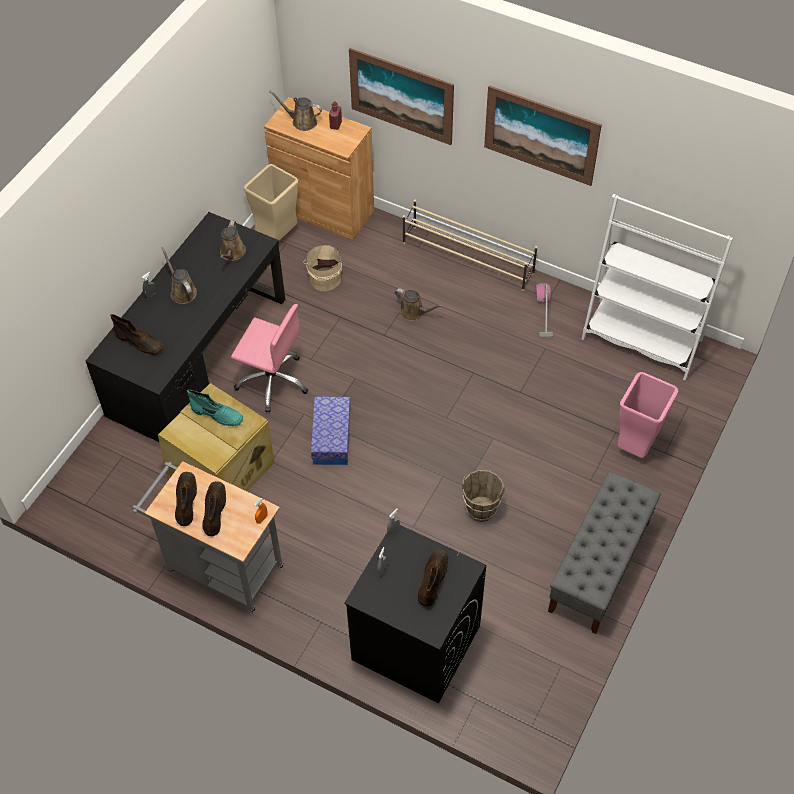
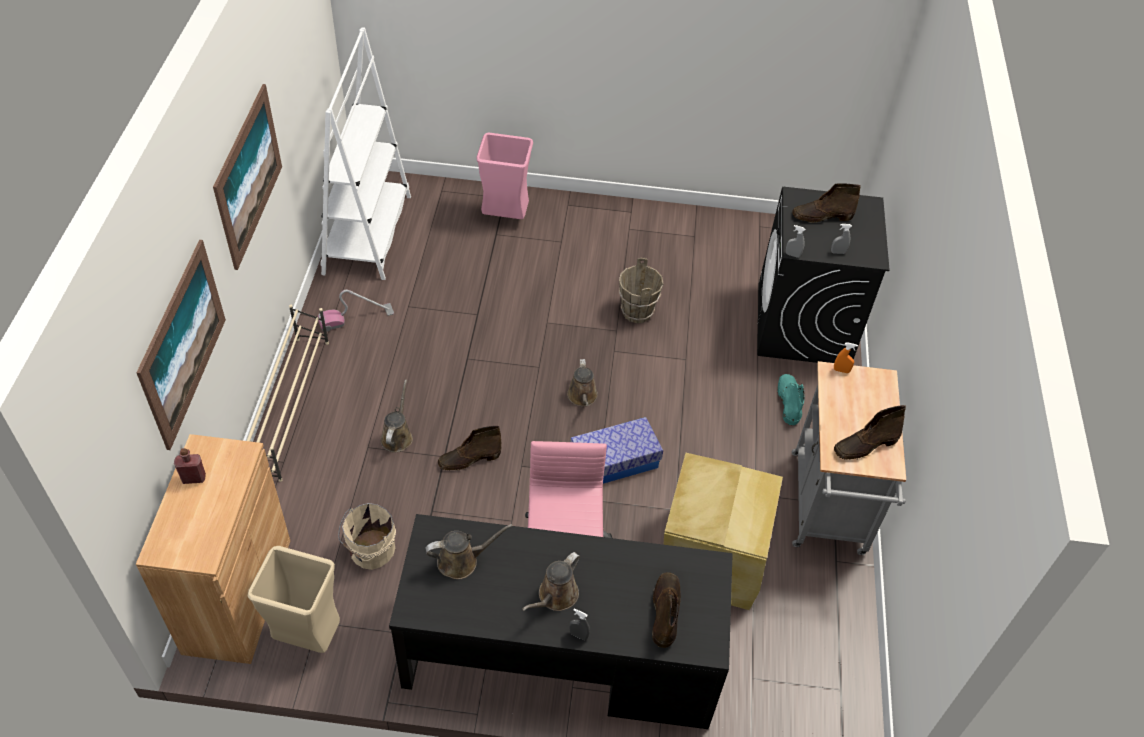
camera: 115 degrees left, 5 degrees down
turquoise boot [187,390,243,426] -> turquoise boot moved to [777,374,805,425]
brown boot [202,481,226,536] -> brown boot moved to [438,426,502,471]
brown watering can [269,91,322,131] -> brown watering can moved to [567,359,598,406]
grey bench [548,471,661,634] -> none

